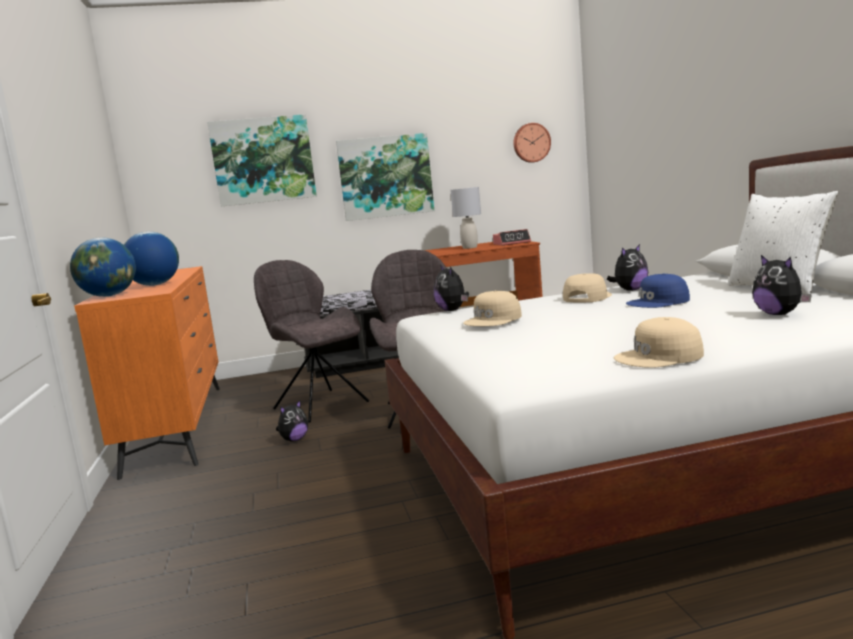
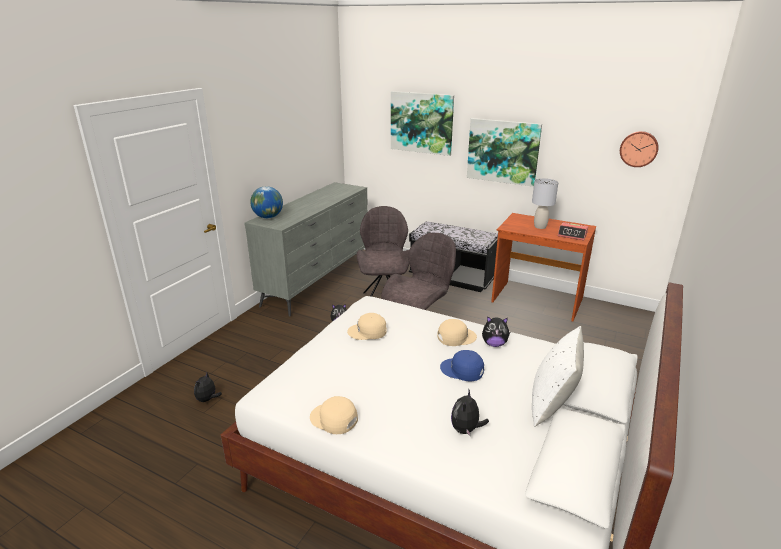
camera: 40 degrees right, 15 degrees up
orange dresser [74,266,220,480] -> grey dresser [244,182,368,317]
globe [124,231,179,286] -> none
plush toy [434,266,469,311] -> plush toy moved to [194,373,222,403]

